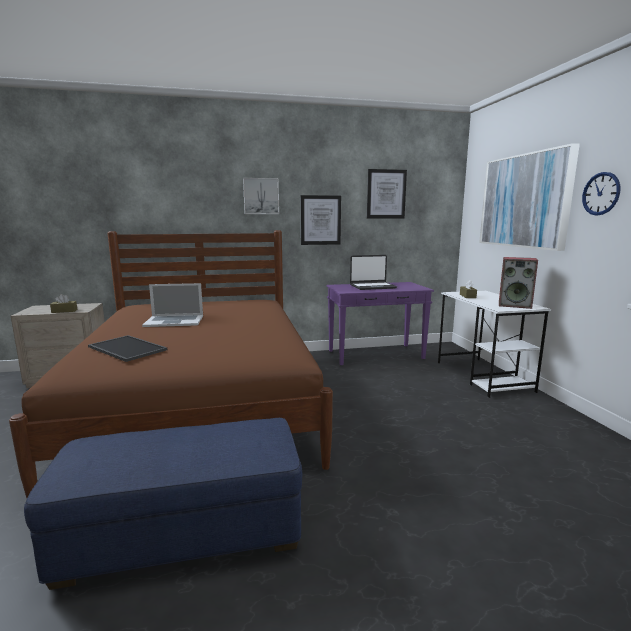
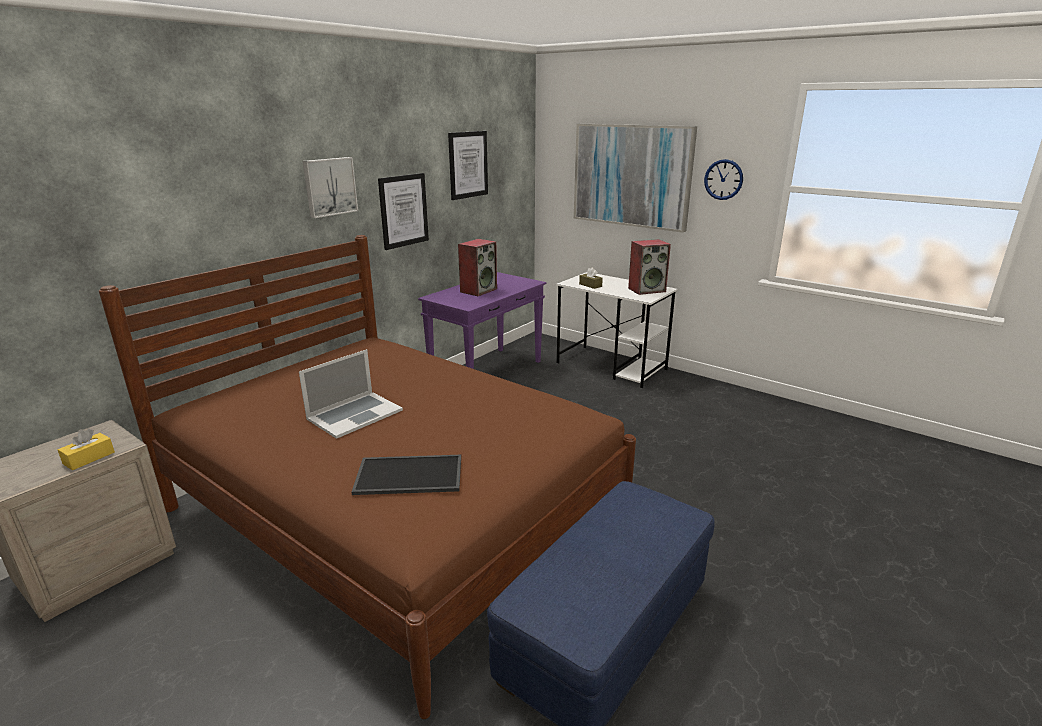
camera: 40 degrees left, 10 degrees up
brown tissue box [50,294,77,313] -> yellow tissue box [58,429,115,470]
laptop [350,255,397,290] -> speaker [458,239,497,296]

